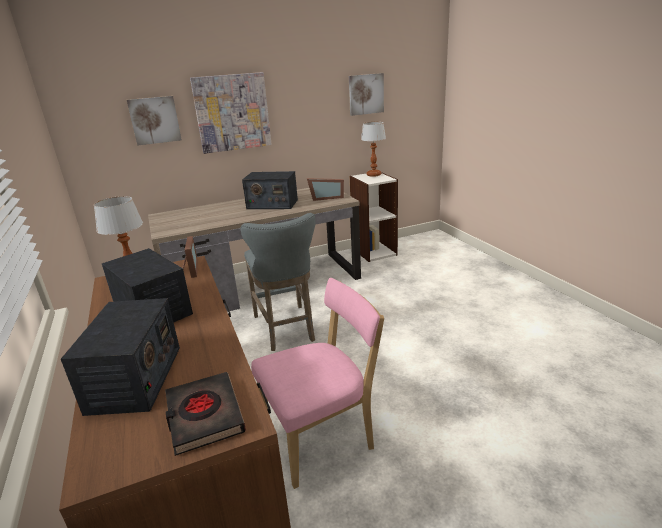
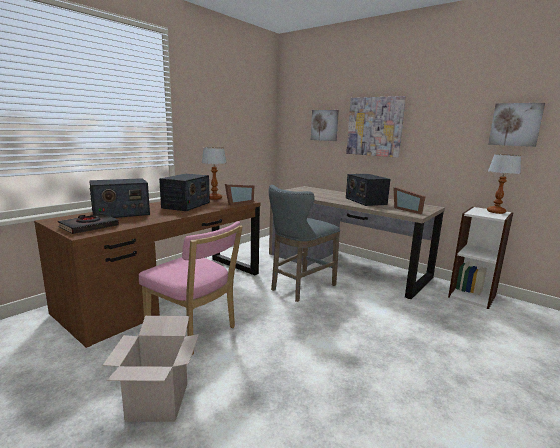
camera: 60 degrees right, 10 degrees down
none -> cardboard box [103,316,199,422]

